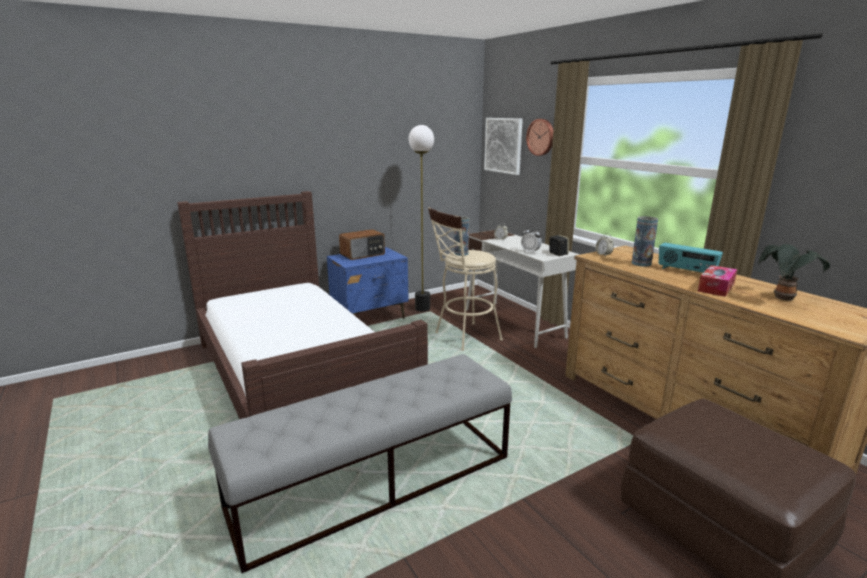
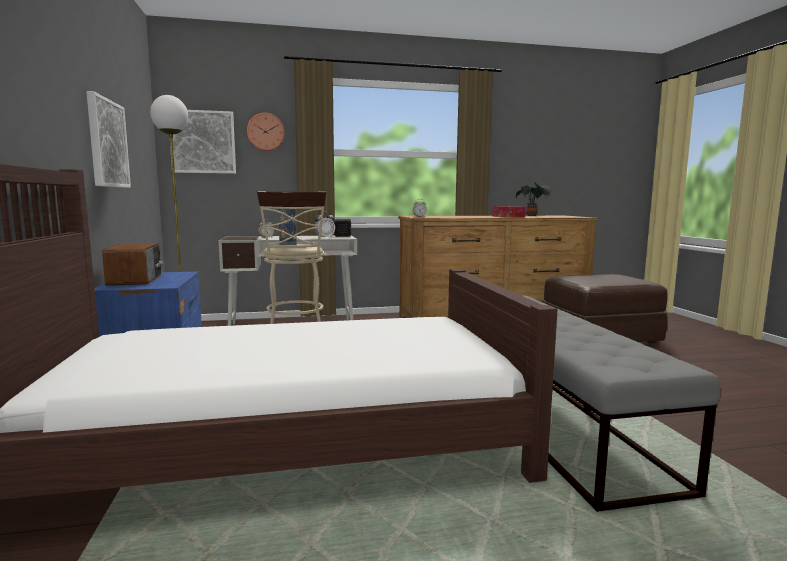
camera: 70 degrees left, 10 degrees down
vase [632,216,658,267] -> none
radio [659,243,723,273] -> none
none -> picture [86,91,131,188]

